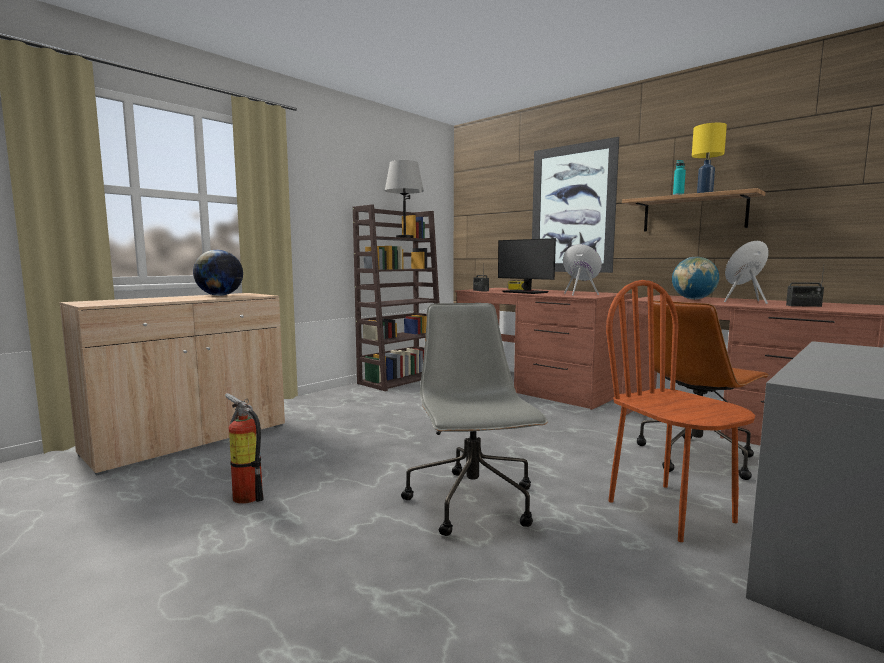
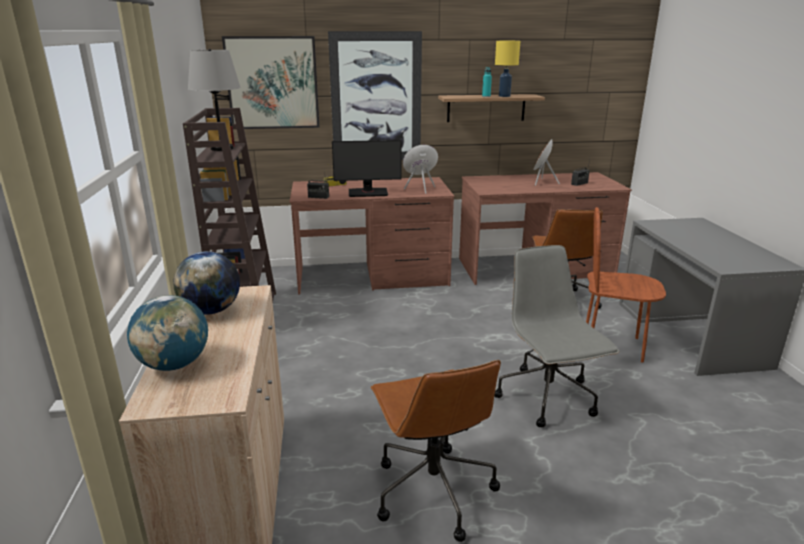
camera: 50 degrees left, 15 degrees up
fire extinguisher [225,393,264,504] -> brown office chair [371,360,501,542]
grey office chair [401,303,548,536] -> grey office chair turned 45 degrees clockwise [494,245,619,428]
globe [672,257,719,300] -> globe moved to [127,295,208,371]
none -> picture [222,36,320,129]

